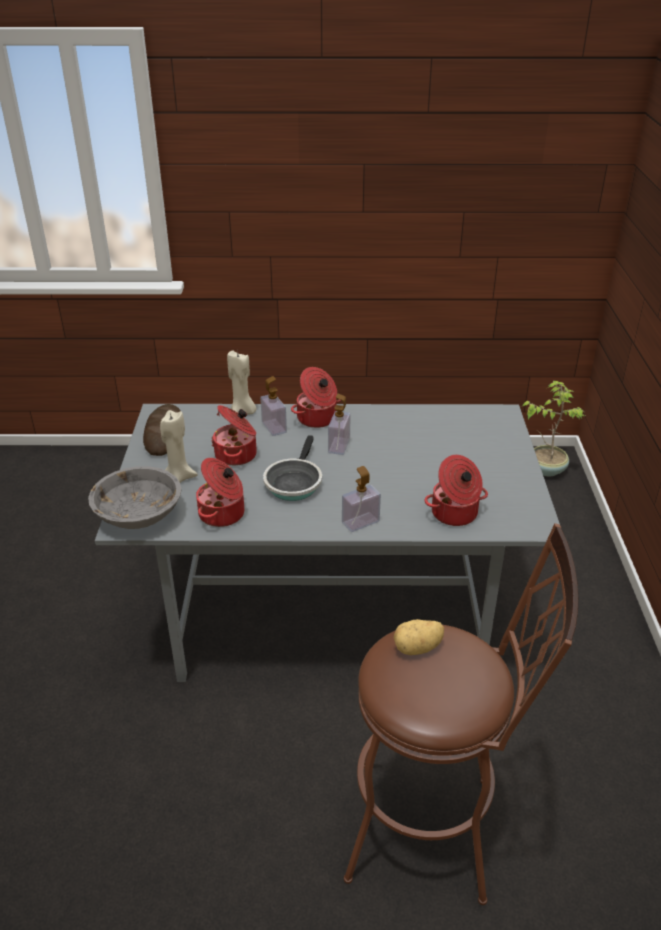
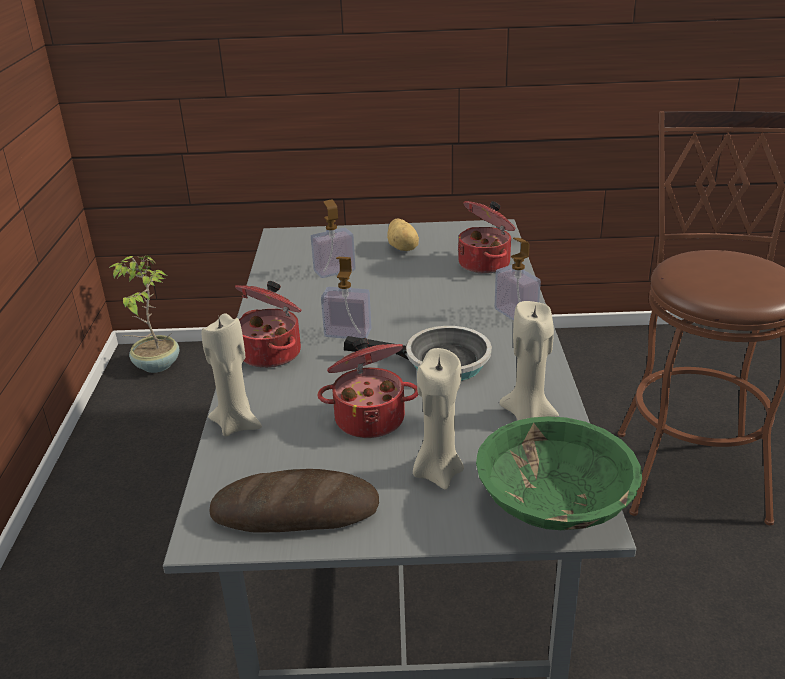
camera: 90 degrees left, 5 degrees down
grey bowl [88,466,182,529] -> green bowl [476,416,642,530]
cooking pot [196,458,244,527] -> beige candle [500,301,559,420]
soap dispenser [260,376,287,436] -> soap dispenser moved to [311,200,355,278]
potato [394,619,444,655] -> potato moved to [387,219,419,251]

